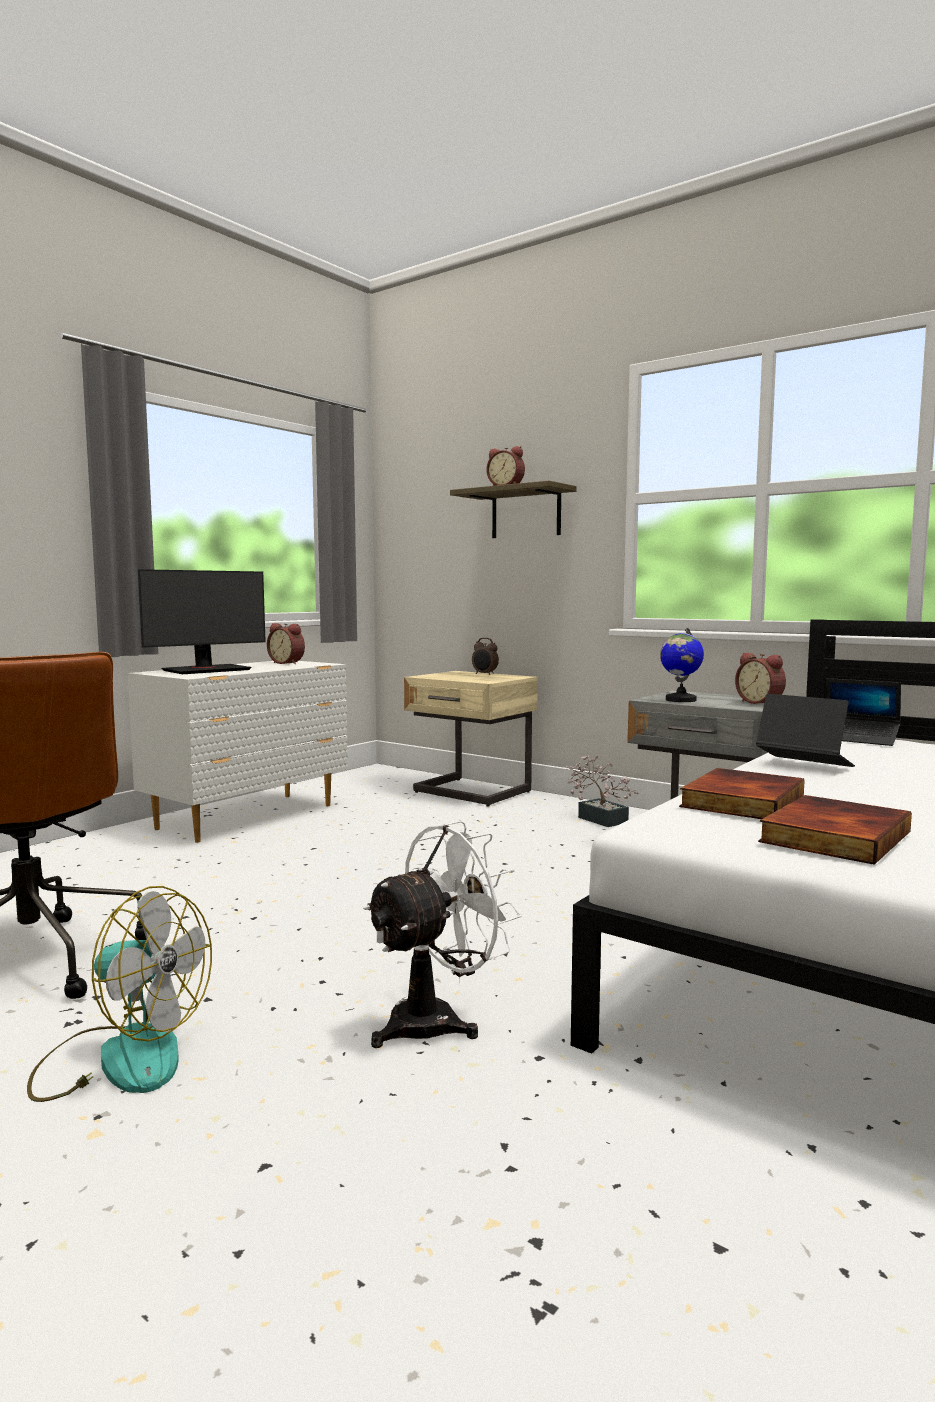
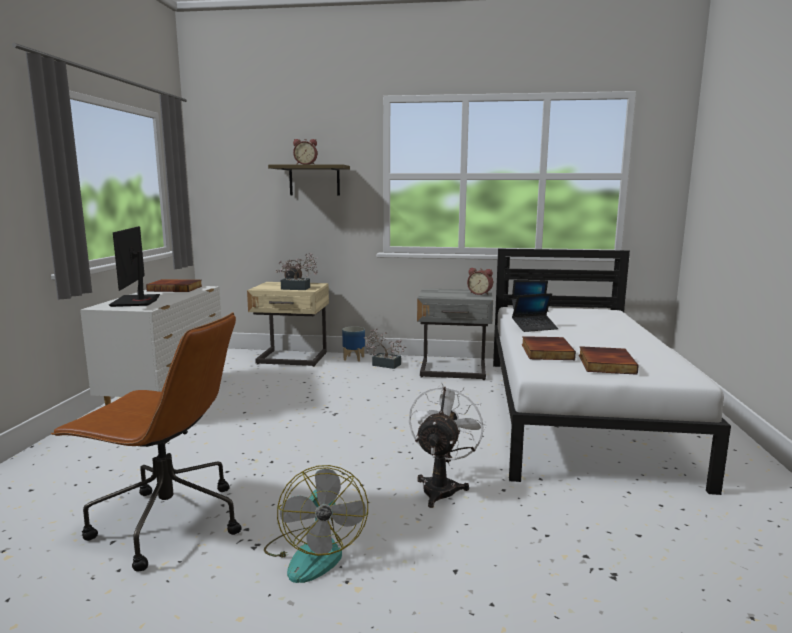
camera: 30 degrees left, 5 degrees up
fan [27,886,212,1102] -> fan turned 90 degrees clockwise [264,465,368,583]
monitor [138,569,266,674] -> monitor turned 150 degrees clockwise [109,226,160,307]
alarm clock [267,623,305,664] -> book [146,279,202,292]
globe [660,627,704,702] -> none
laptop [756,694,855,767] -> laptop turned 150 degrees clockwise [512,293,558,332]
none -> potted plant [275,253,318,290]
none -> planter [342,326,365,362]

